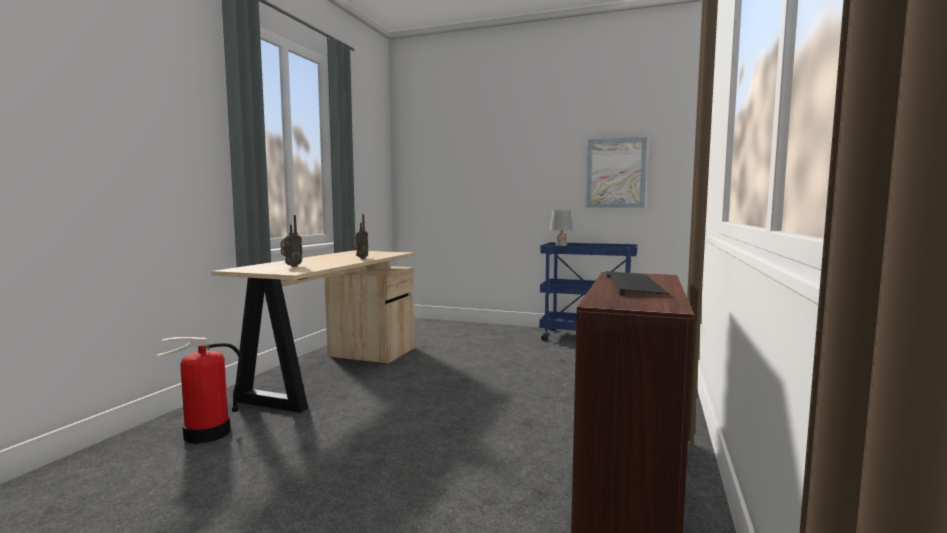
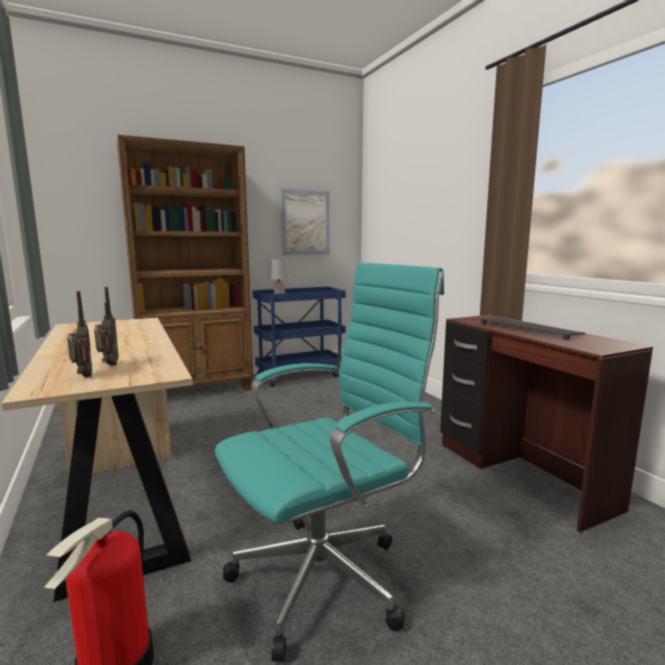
camera: 45 degrees left, 5 degrees up
radio [353,214,368,259] -> radio moved to [67,291,92,377]
none -> brown bookcase [117,135,253,391]
none -> turquoise office chair [215,262,444,662]

